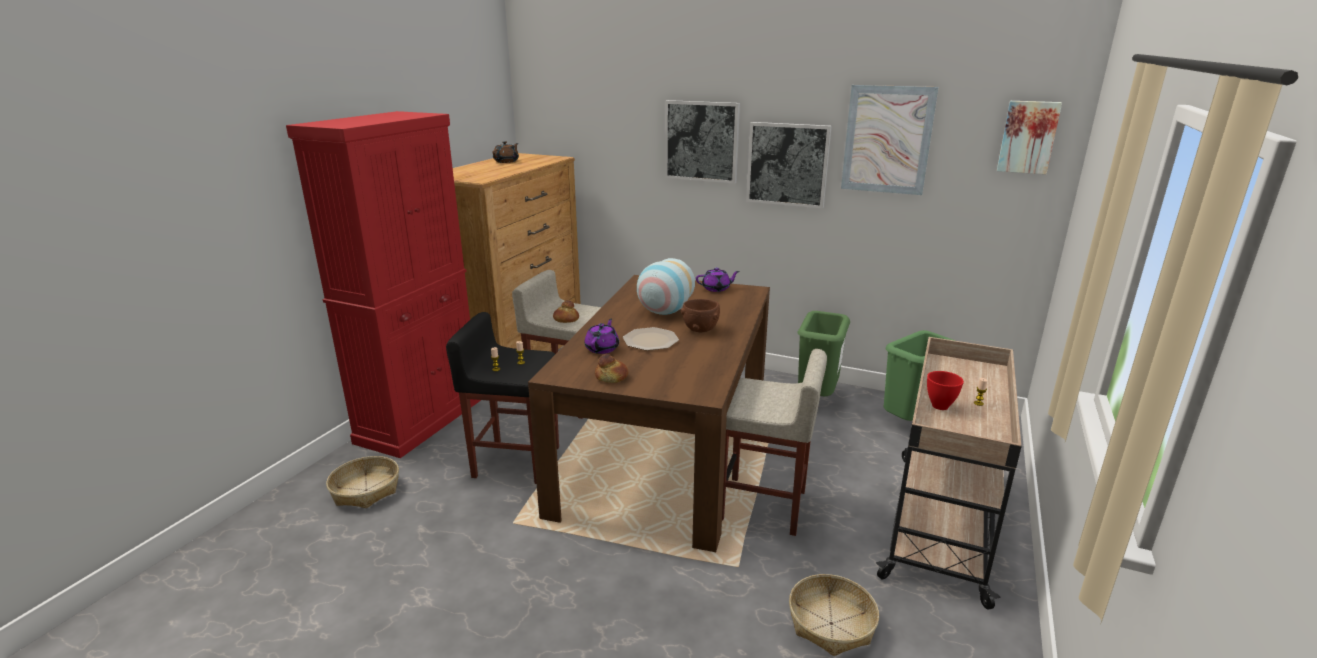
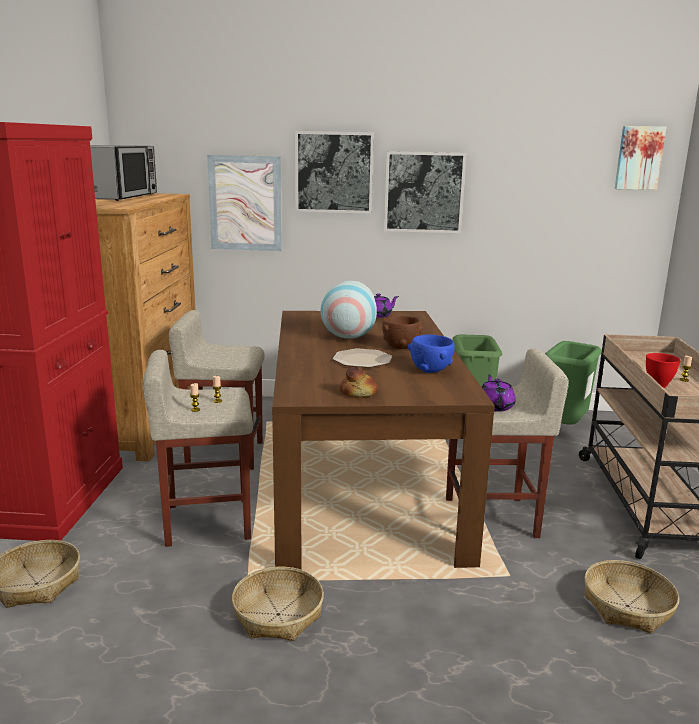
camera: 20 degrees left, 5 degrees down
black stool [446,312,559,484] -> beige stool [143,350,253,547]
brown teapot [493,141,519,163] -> microwave [90,145,157,201]
bread [553,300,579,323] -> none
purple teapot [584,319,619,354] -> purple teapot moved to [482,375,516,412]
picture [841,85,939,195] -> picture moved to [207,155,282,251]
none -> basket [232,567,324,641]
none -> blue bowl [408,335,455,373]

